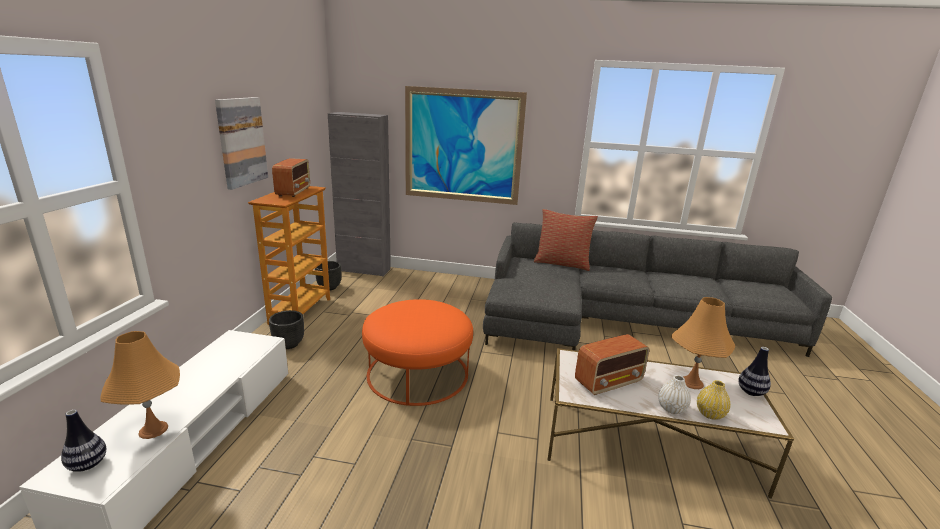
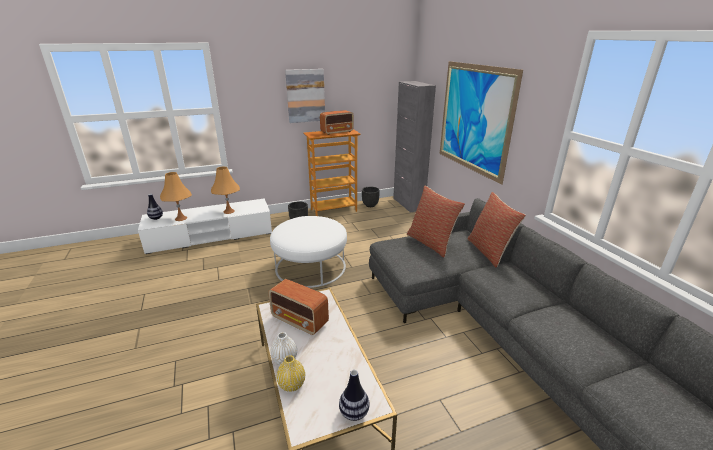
camera: 60 degrees right, 5 degrees up
orange ottoman [362,299,473,406] -> white ottoman [270,216,347,288]
orange table lamp [671,297,736,389] -> orange table lamp moved to [211,167,240,214]
none -> pillow [407,186,465,257]

